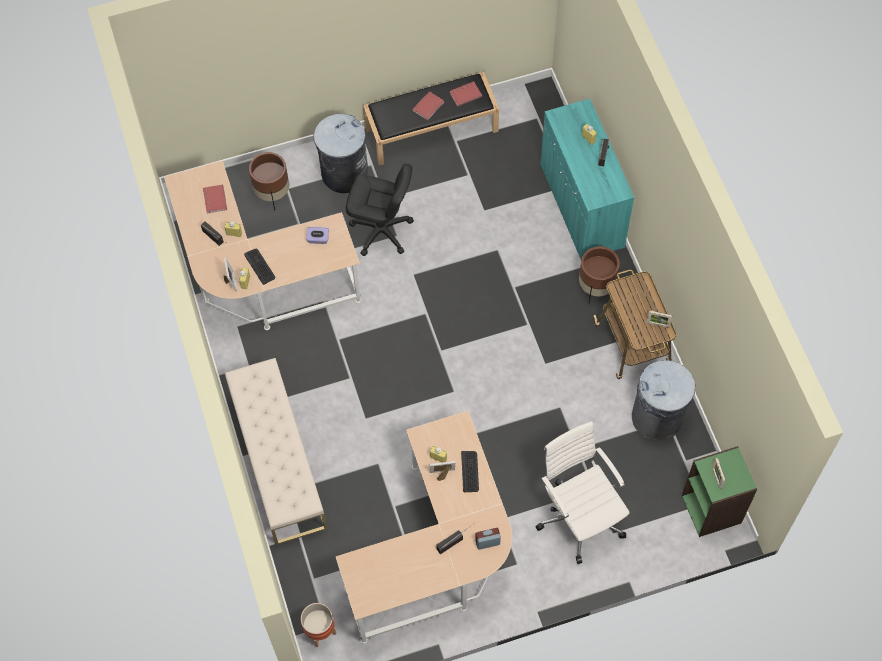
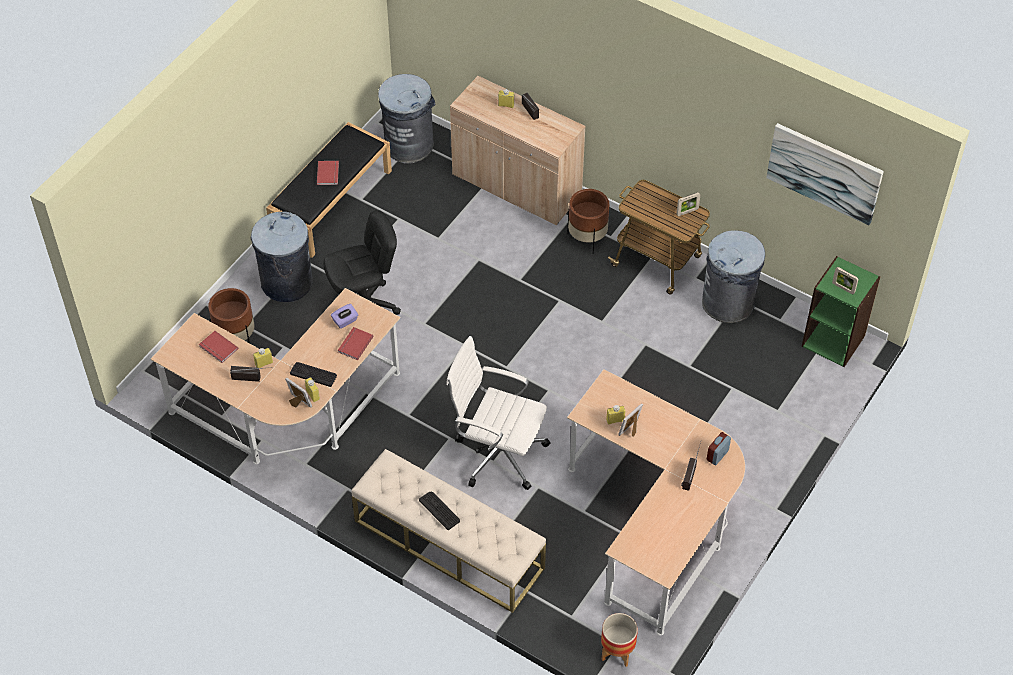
camera: 40 degrees left, 10 degrees down
red book [450,81,482,107] -> red book moved to [338,327,374,360]
keyboard [461,451,479,492] -> keyboard moved to [419,492,460,530]
white office chair [536,421,629,564] -> white office chair moved to [446,336,551,490]
turquoise cabinet [540,99,634,259] -> beige cabinet [450,76,586,225]
none -> grey trash can [378,74,436,164]
none -> picture [766,123,884,225]

